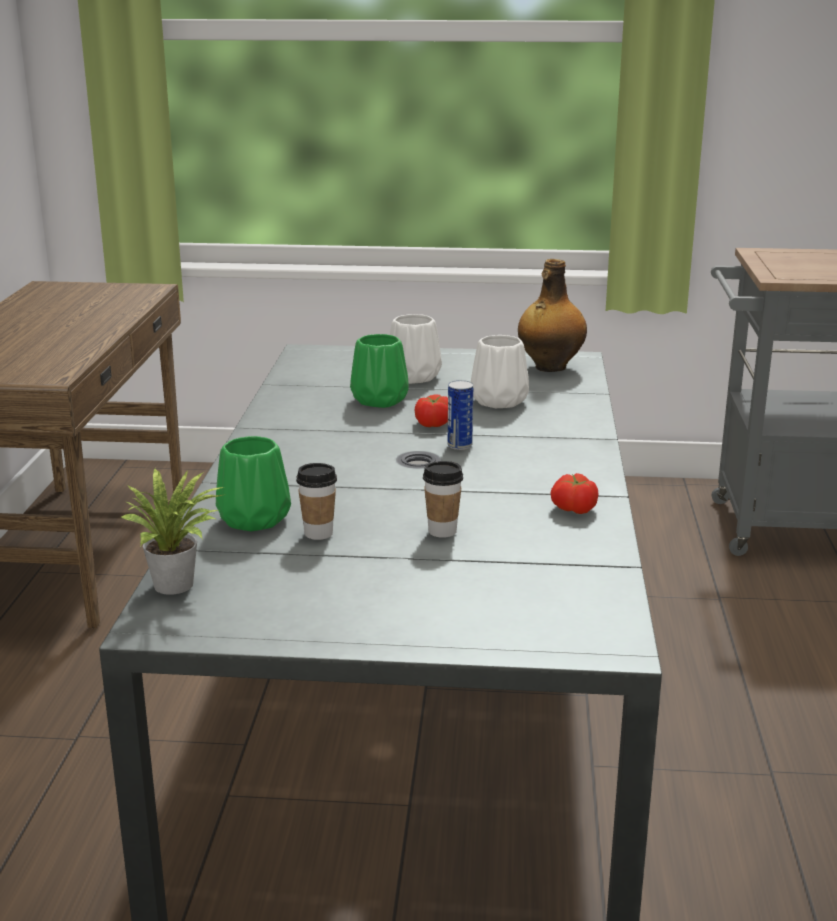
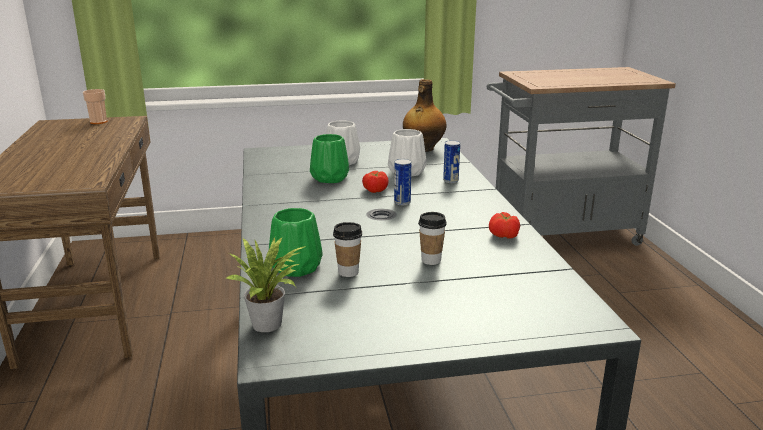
camera: 15 degrees left, 0 degrees up
none -> cup [83,89,107,124]
none -> can [443,140,460,183]

